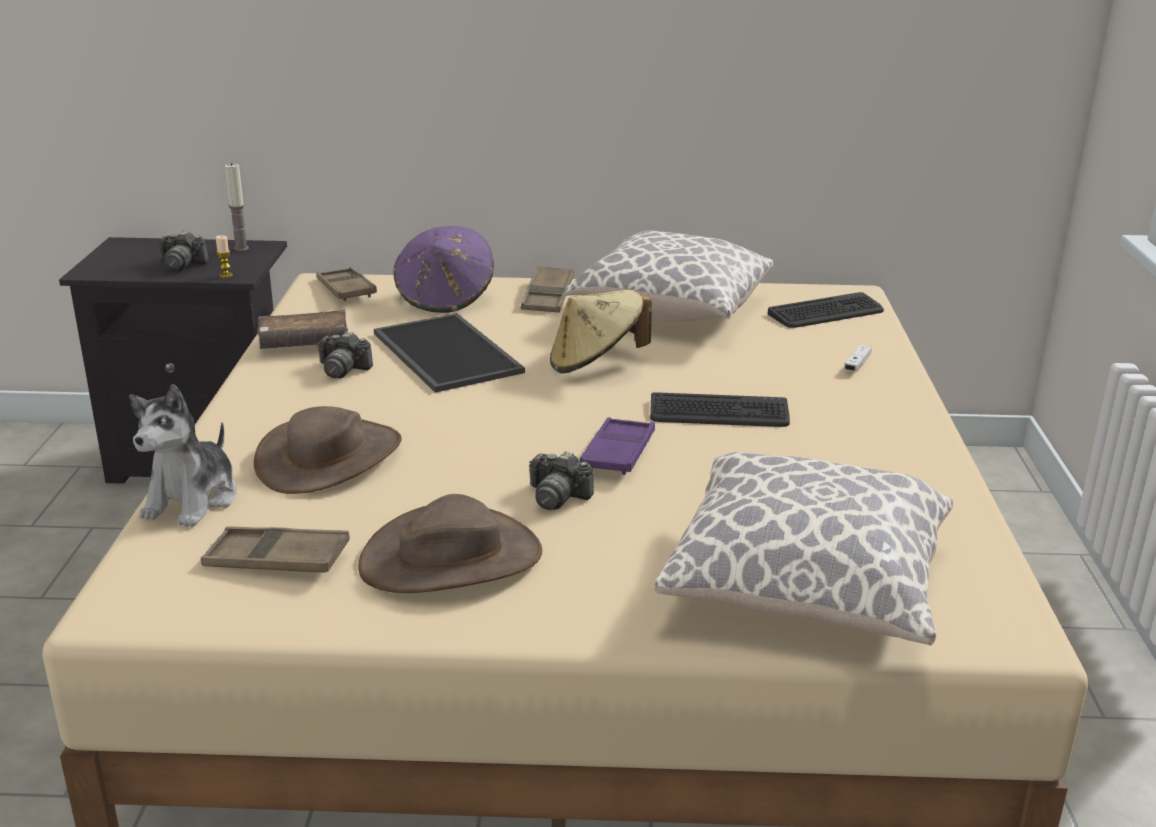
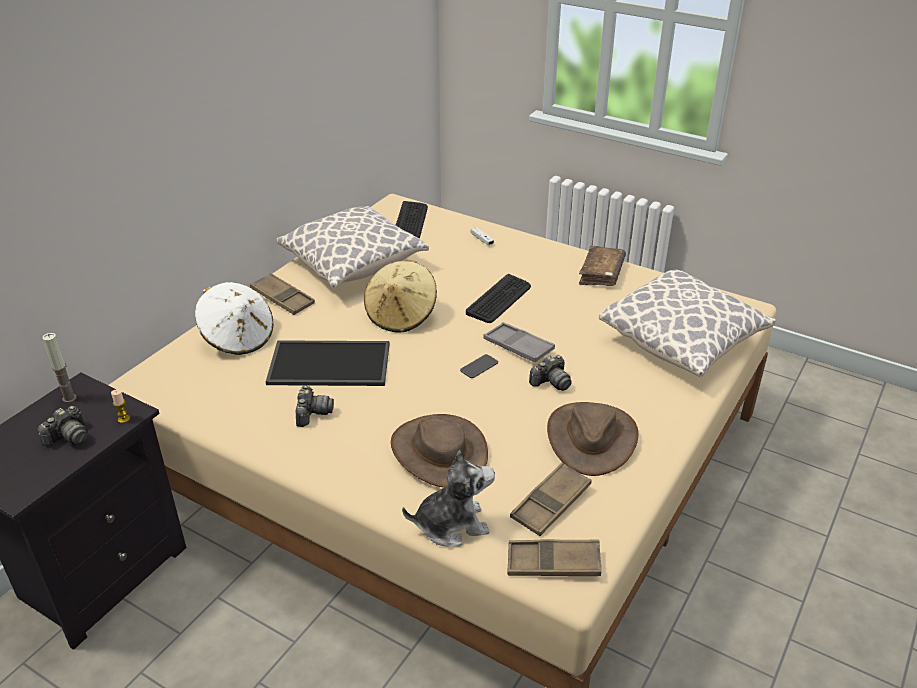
camera: 60 degrees left, 10 degrees up
plush toy [129,384,237,527] -> plush toy turned 60 degrees counterclockwise [402,450,495,547]
brown book [257,310,348,349] -> brown book moved to [579,246,626,286]
brown tray [316,267,377,301] -> brown tray moved to [507,539,601,576]
camera [318,331,373,378] -> camera turned 45 degrees counterclockwise [296,385,334,427]
purple hat [393,226,494,313] -> white hat [195,282,273,355]
purple tray [580,417,655,475] -> grey tray [483,322,555,362]
none -> phone [460,354,498,378]

